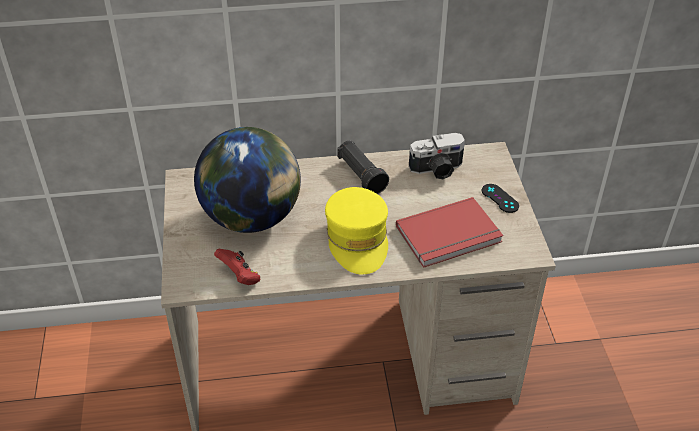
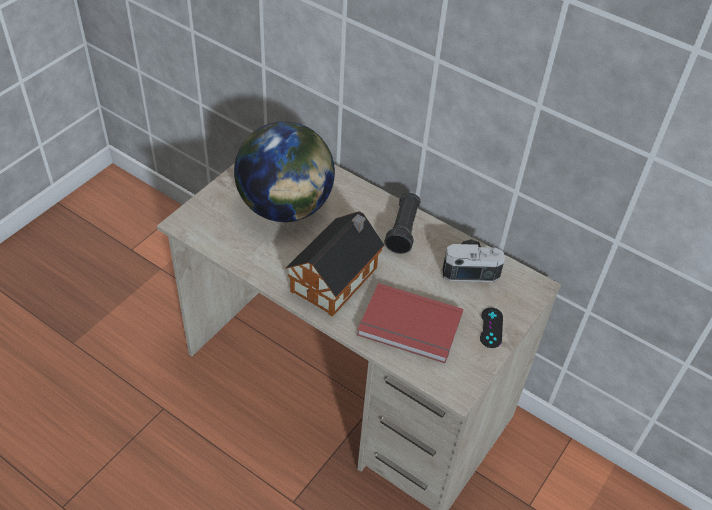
camera: 40 degrees right, 5 degrees up
red game controller [214,249,260,285] -> none
yellow cap [325,187,388,274] -> toy house [285,211,385,317]
camera [409,133,465,179] -> camera turned 150 degrees clockwise [443,239,505,282]

